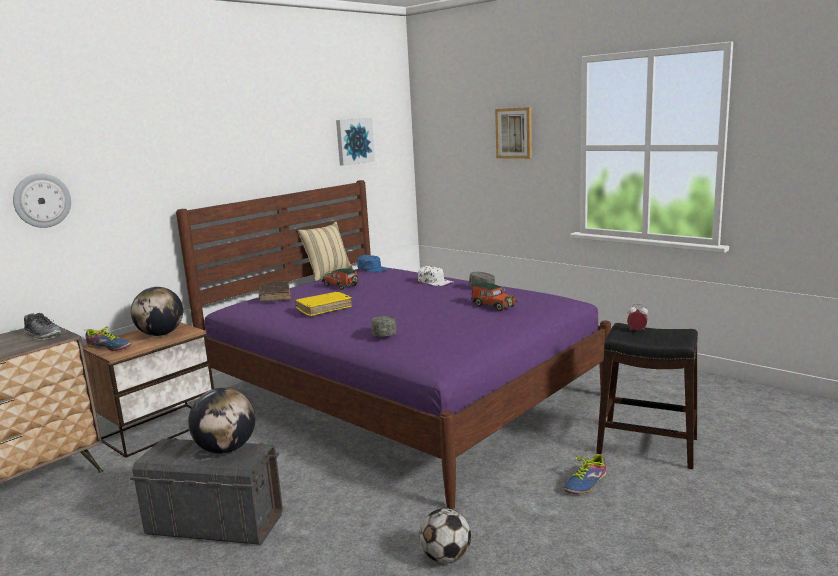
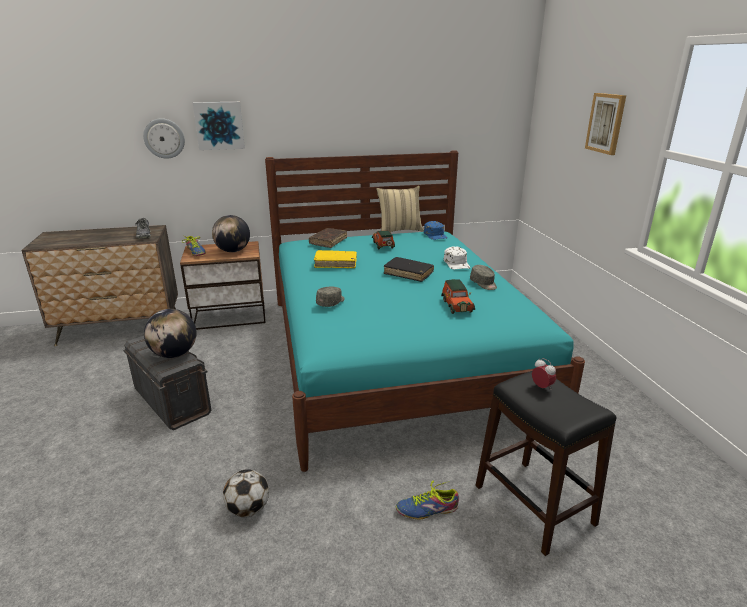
camera: 35 degrees right, 10 degrees up
purple bed [176,180,611,509] -> turquoise bed [265,150,585,472]
picture [336,118,375,166] -> picture moved to [193,102,245,150]
none -> black book [384,257,434,282]

